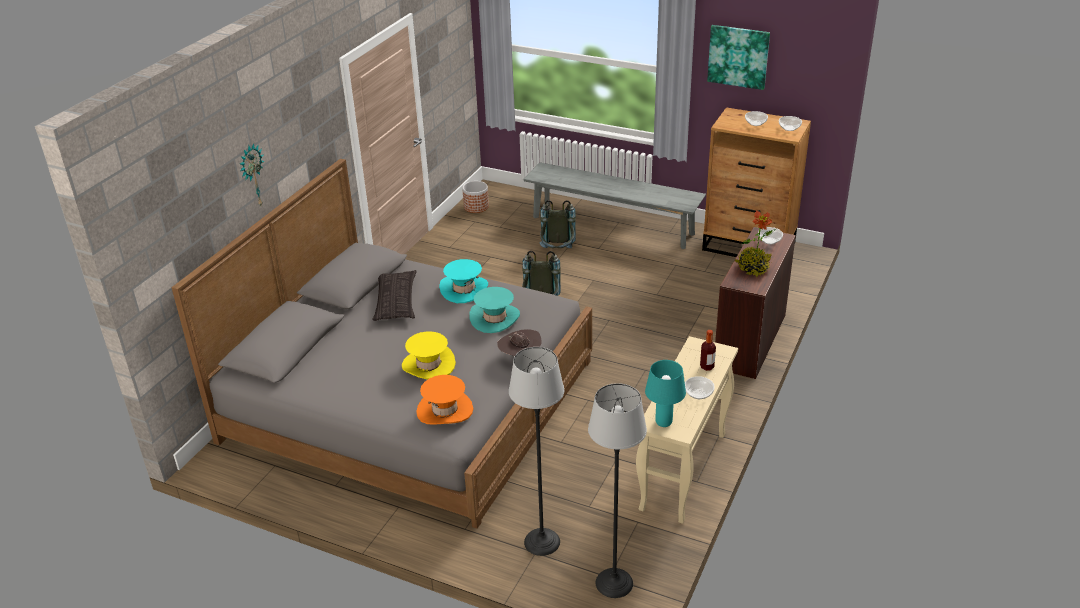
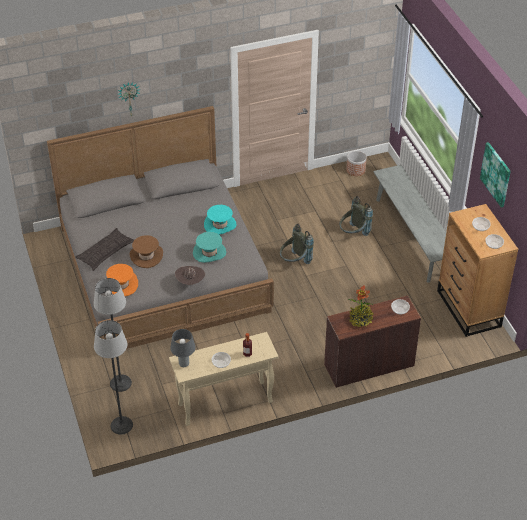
camera: 45 degrees right, 10 degrees up
pillow [372,270,416,321] -> pillow moved to [75,228,134,271]
yellow hat [402,331,456,380] -> brown hat [130,235,163,268]
turquoise table lamp [645,360,686,427] -> grey table lamp [170,329,196,367]

